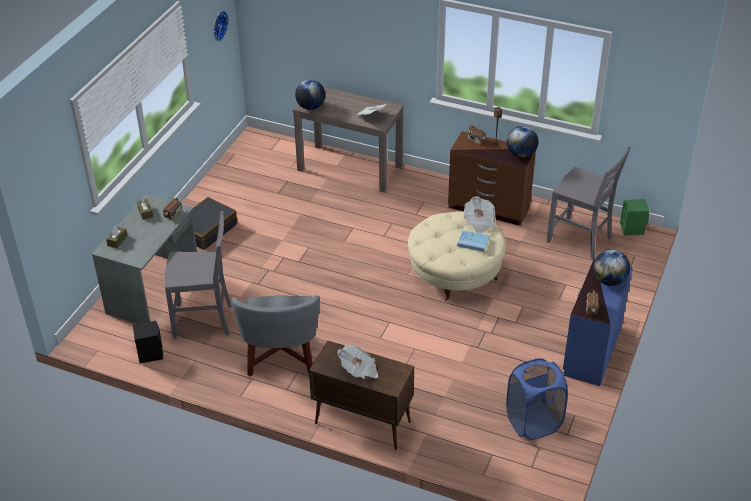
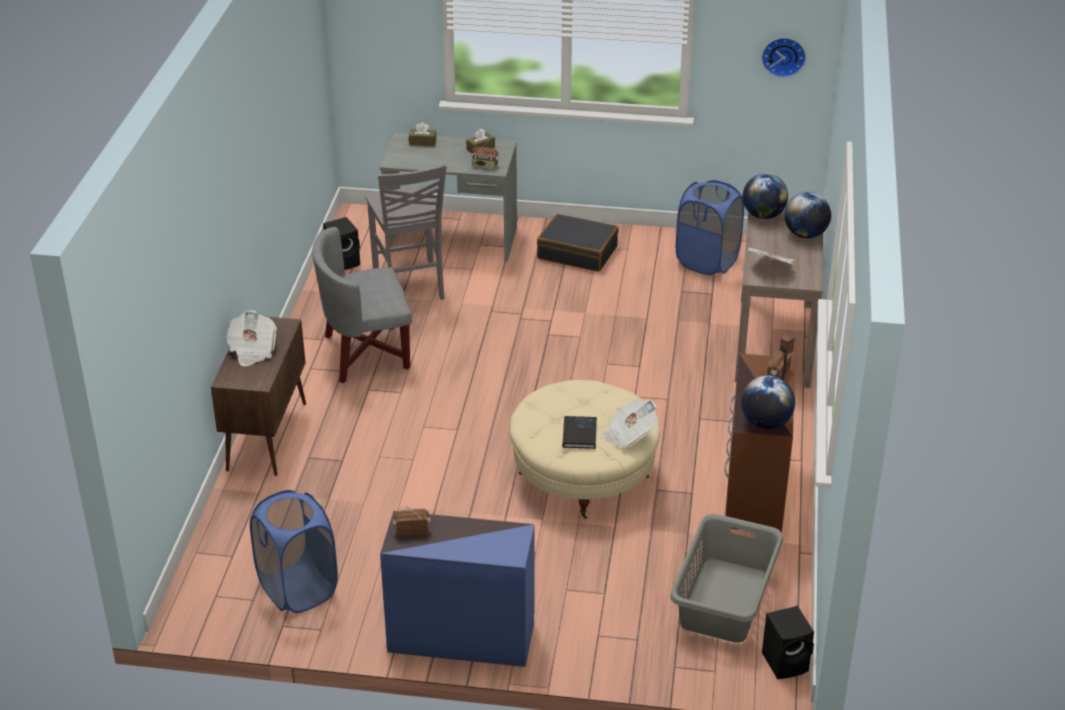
camera: 75 degrees right, 5 degrees down
blue book [457,230,489,252] -> black book [563,416,597,449]
grey chair [547,146,631,260] -> grey laundry basket [670,514,783,643]
globe [593,250,630,286] -> globe moved to [784,192,831,238]
green speaker [620,199,649,236] -> black speaker [762,606,814,679]
none -> blue laundry basket [676,180,744,275]

